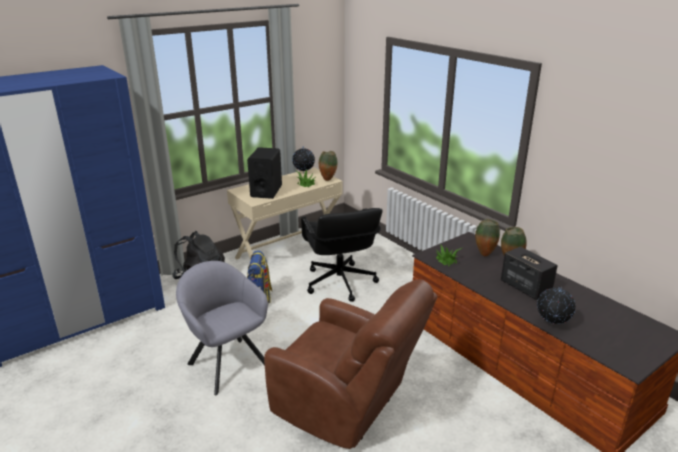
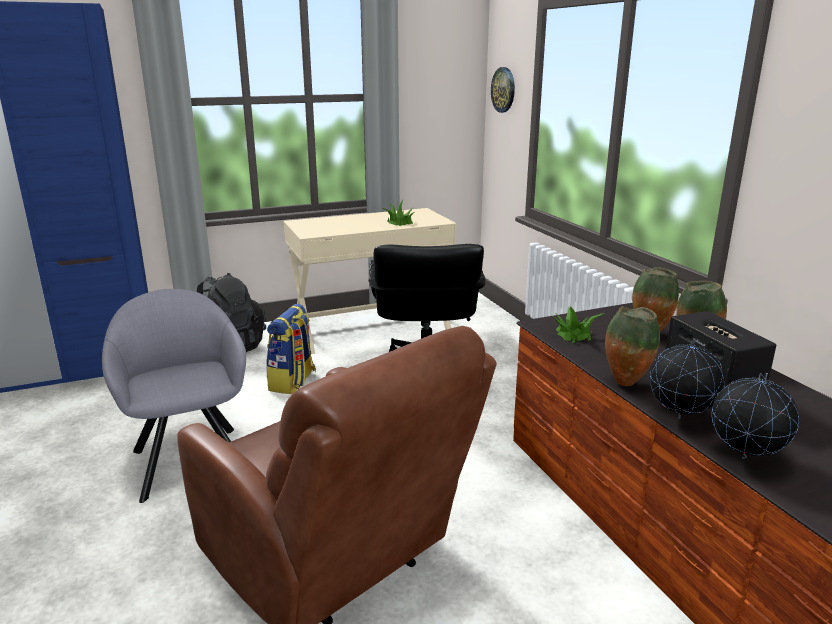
camera: 15 degrees right, 5 degrees down
black speaker [247,147,282,199] -> none
globe [292,146,315,174] -> globe moved to [650,338,725,419]
vase [319,151,338,181] -> vase moved to [605,306,660,386]
none -> wall clock [491,67,515,113]

